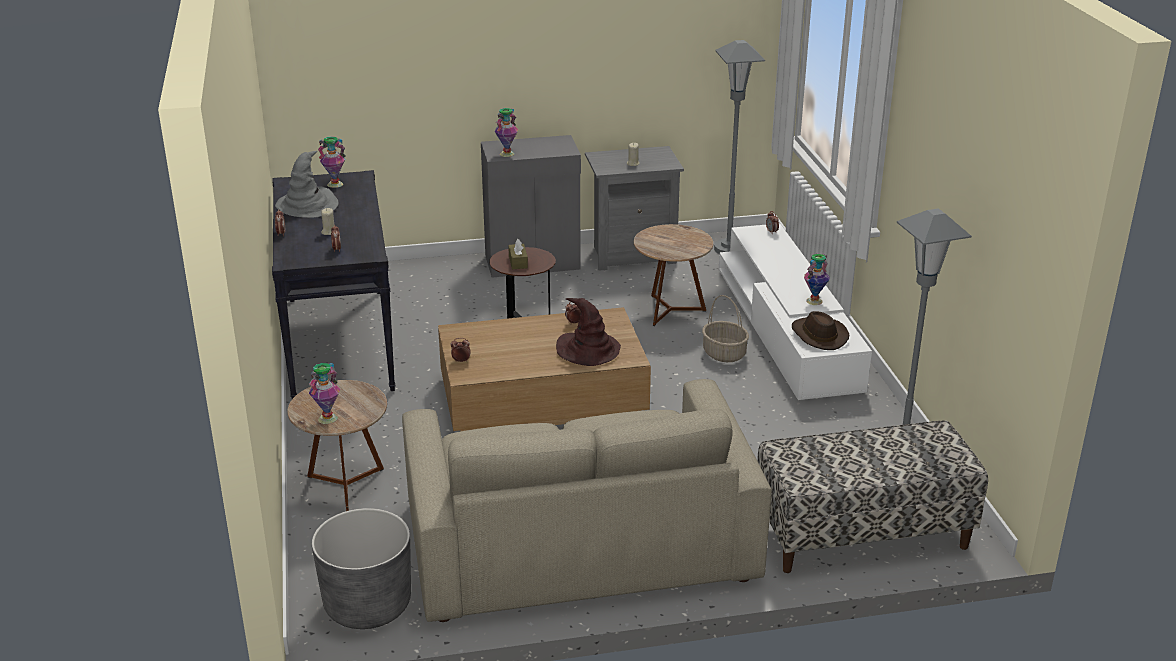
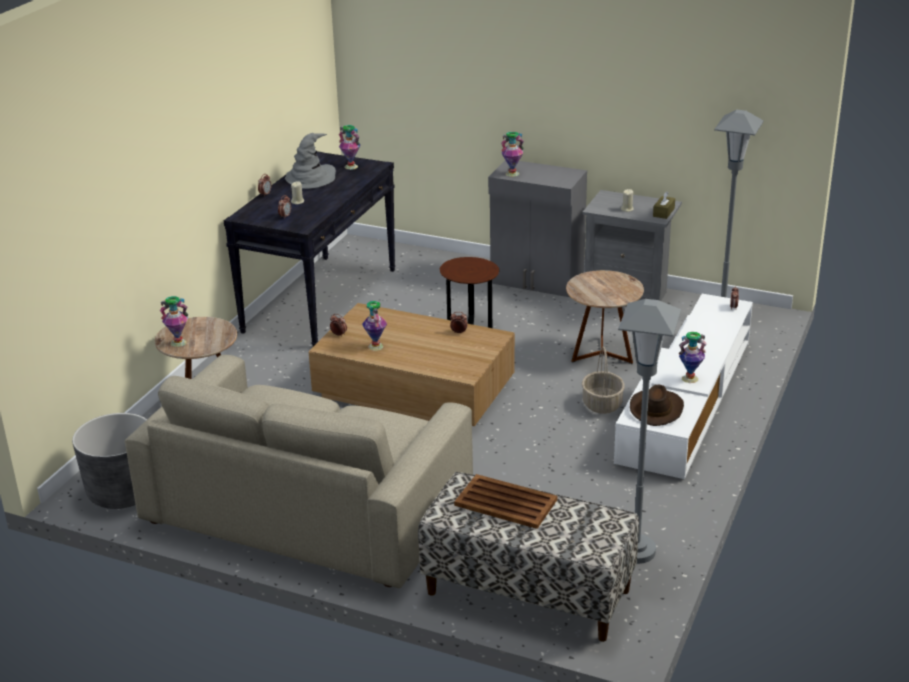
camera: 35 degrees right, 0 degrees up
brown tissue box [508,239,528,269] -> brown tissue box moved to [653,191,675,219]
brown hat [556,298,621,366] -> none
none -> vase [362,301,387,351]
none -> brown tray [454,474,558,529]

